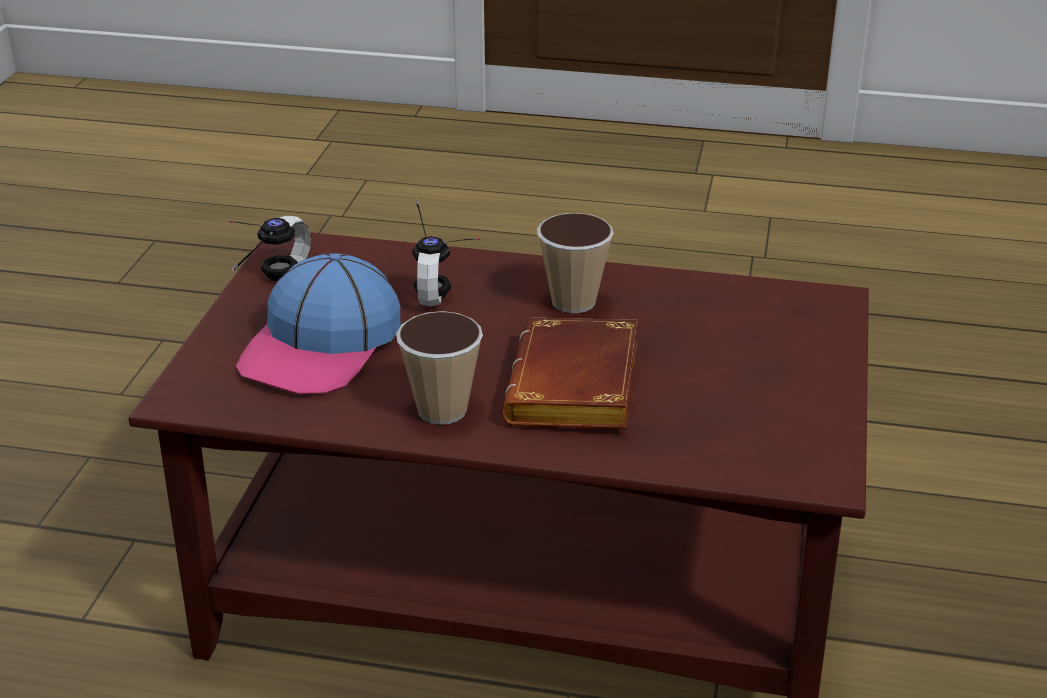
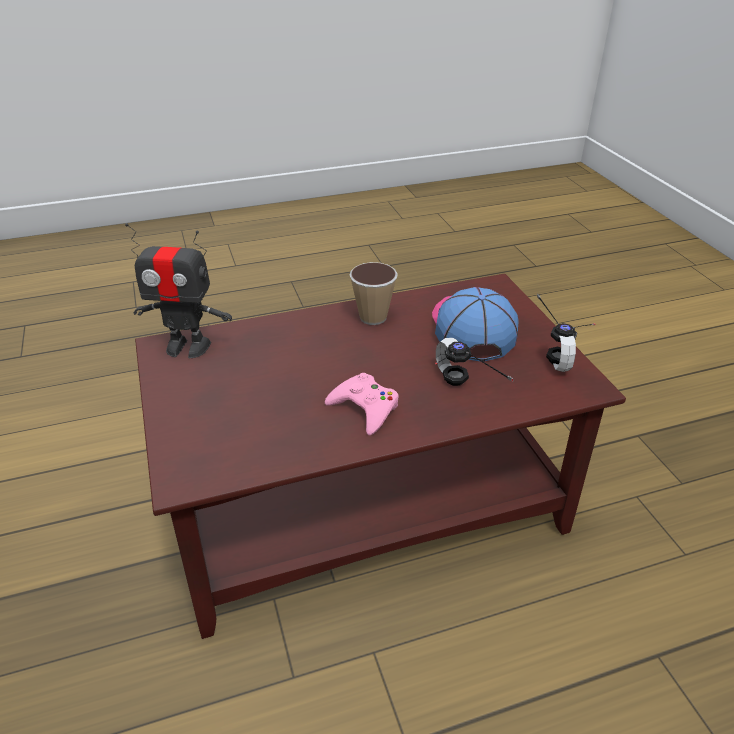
camera: 150 degrees right, 5 degrees up
brown book [502,318,638,429] -> none
cup [537,213,614,313] -> pink game controller [325,373,399,435]
none -> toy robot [125,223,232,358]

